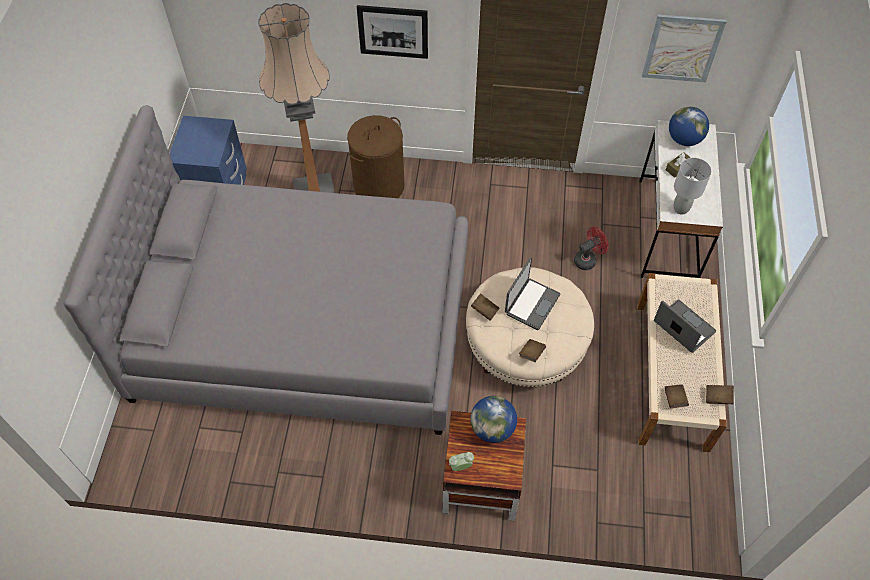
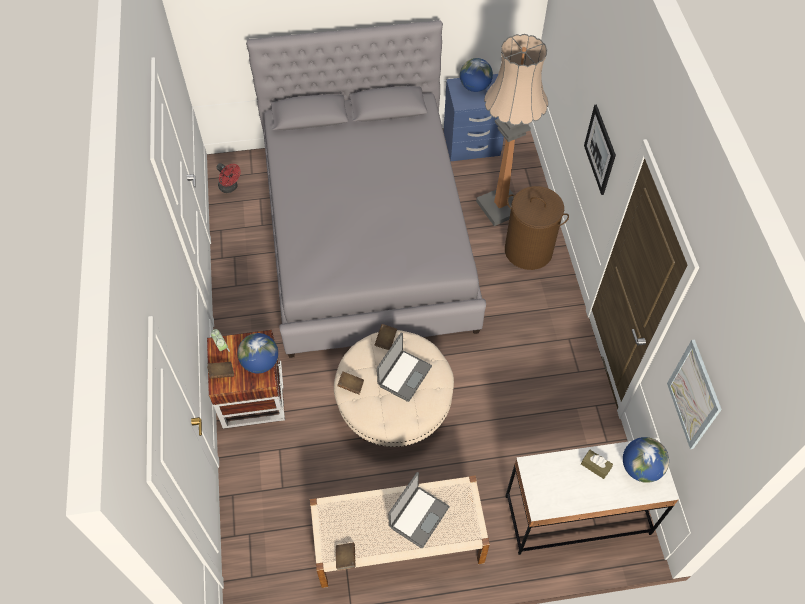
camera: 75 degrees right, 0 degrees up
laptop [505,257,561,330] -> laptop turned 75 degrees counterclockwise [377,332,432,402]
red fan [574,227,609,270] -> red fan moved to [216,163,241,193]
brown book [665,384,689,409] -> brown book moved to [207,362,234,379]
grey table lamp [674,158,711,214] -> none
none -> globe [460,58,493,92]

